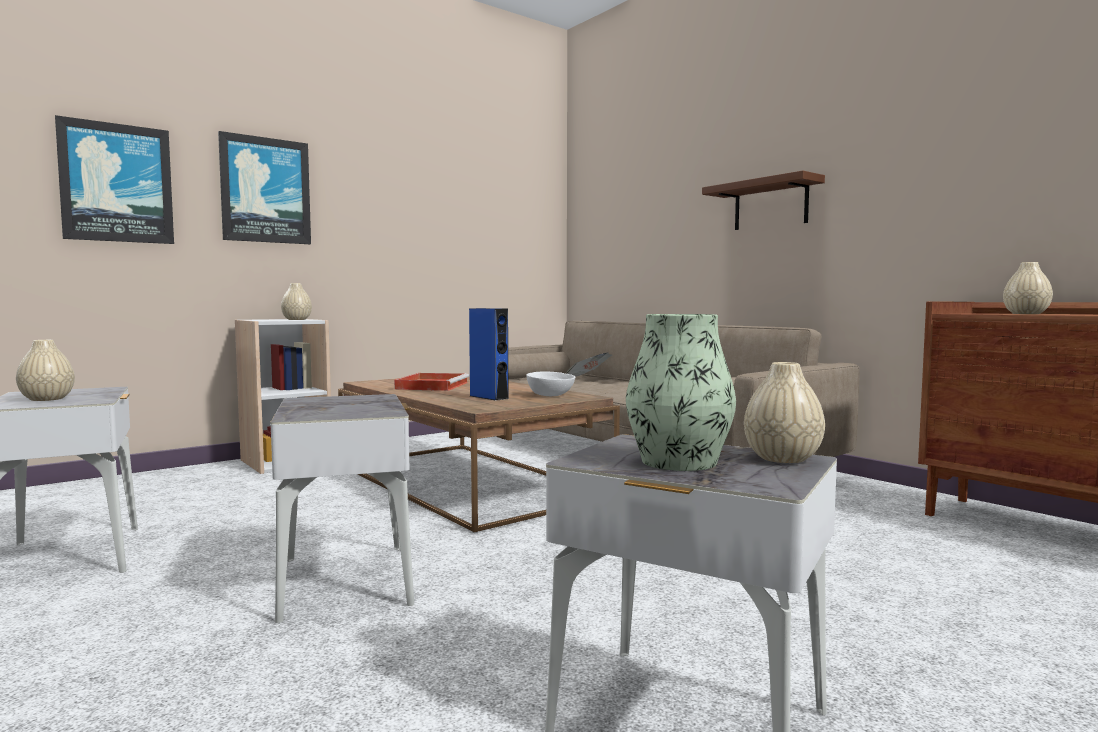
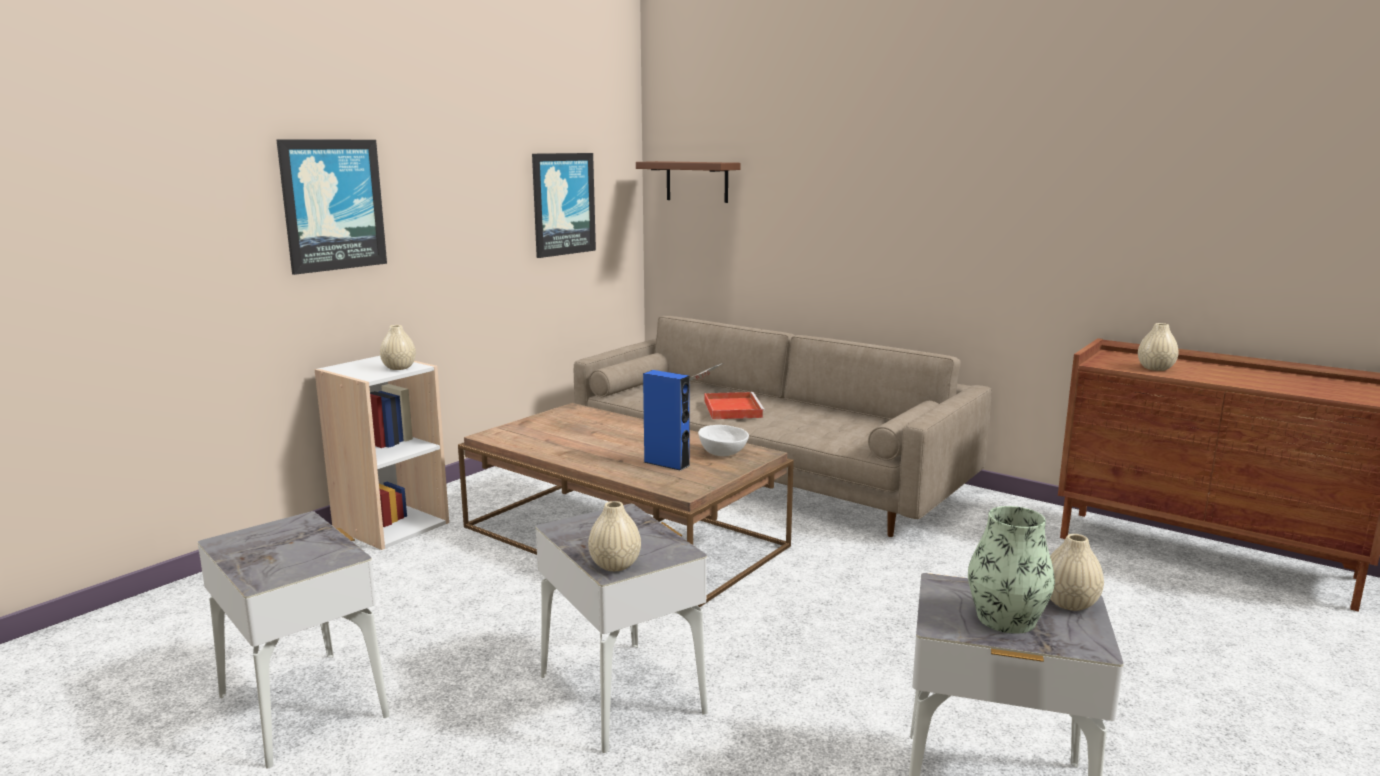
camera: 15 degrees left, 10 degrees up
beige vase [16,340,75,401] -> beige vase moved to [588,501,641,571]
picture [55,115,174,244] -> picture moved to [532,153,596,258]
red tray [394,373,469,391] -> red tray moved to [704,392,765,419]
brown shelf [702,171,825,230] -> brown shelf moved to [636,161,741,203]

